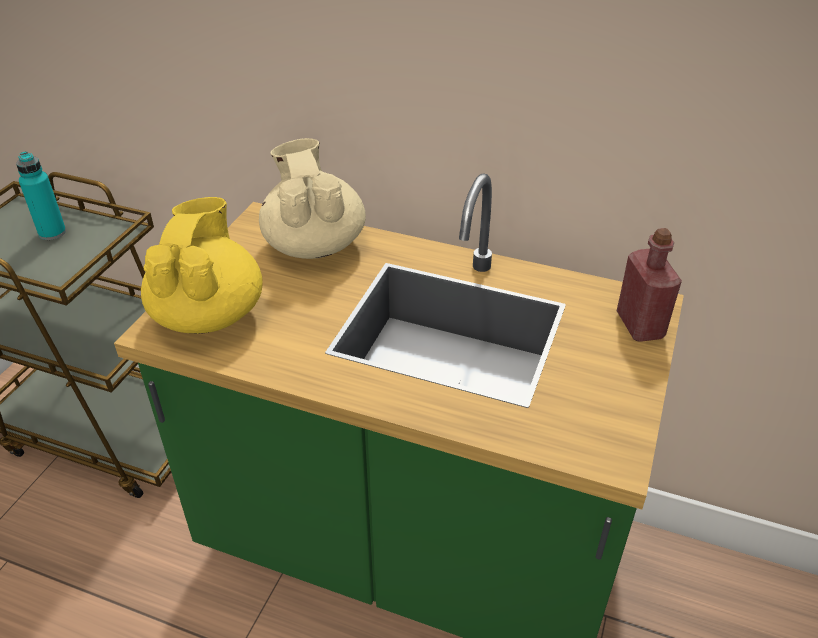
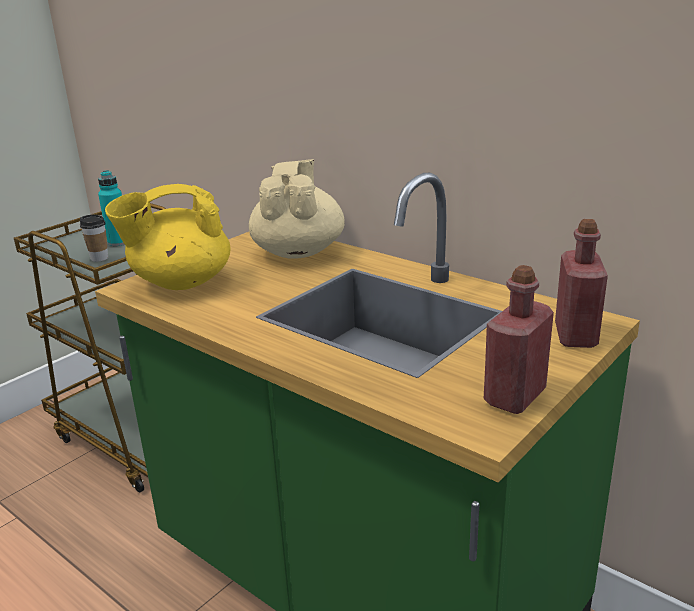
camera: 20 degrees right, 15 degrees down
yellow teapot [141,197,263,334] -> yellow teapot turned 135 degrees counterclockwise [105,184,230,290]
none -> cup [80,214,108,262]
none -> red bottle [484,265,554,414]

